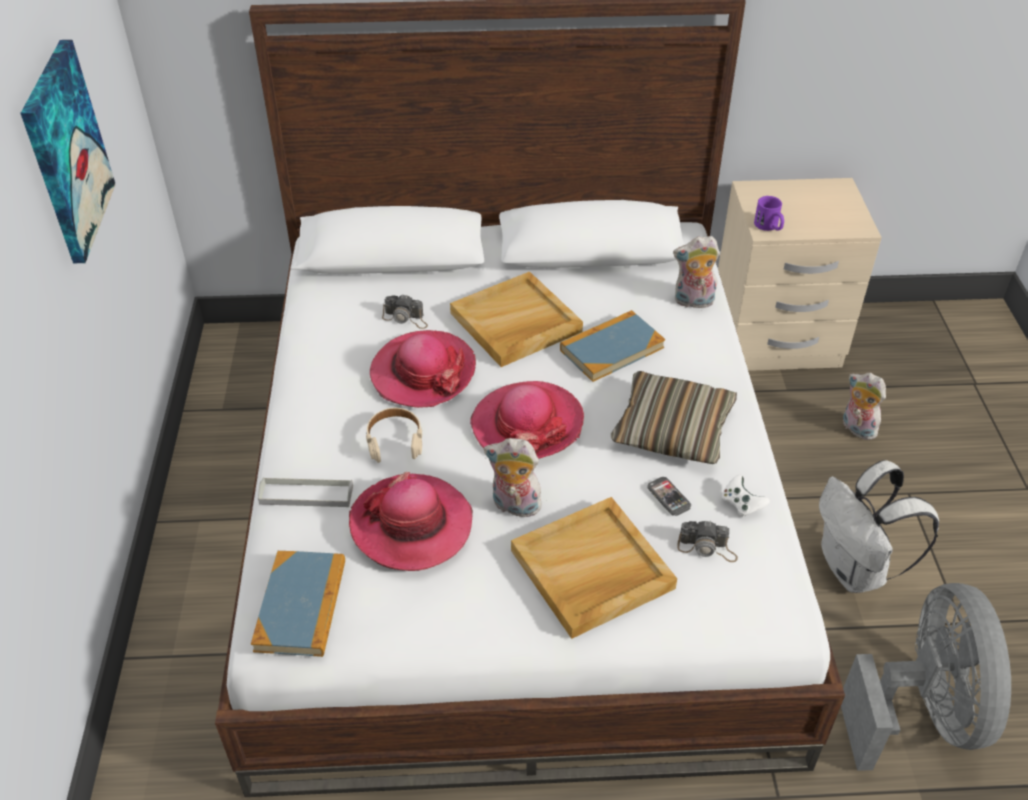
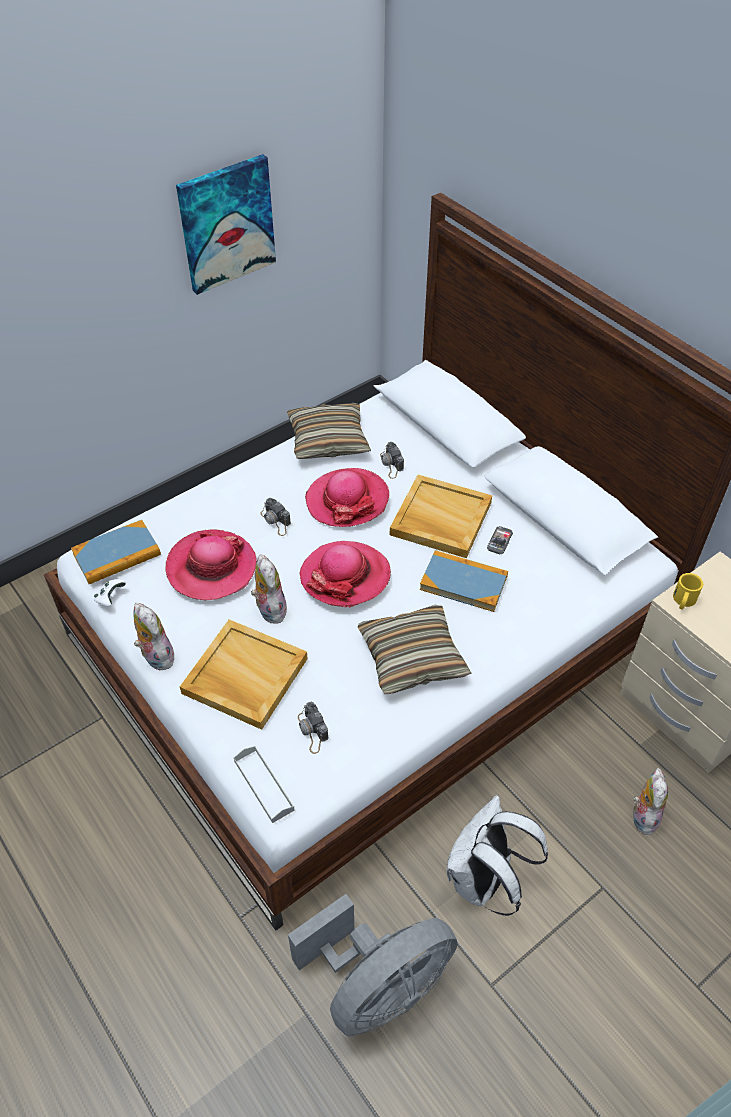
camera: 55 degrees right, 5 degrees up
grey tray [258,477,353,507] -> grey tray moved to [234,746,295,823]
beige headphones [366,408,422,463] -> camera [260,498,291,536]
phone [647,477,691,516] -> phone moved to [487,526,513,554]
plush toy [673,236,720,308] -> plush toy moved to [134,603,177,670]
white game controller [722,475,770,517] -> white game controller moved to [94,579,126,607]
purple mug [754,196,784,231] -> yellow mug [673,573,703,610]
none -> pillow [287,403,371,459]

